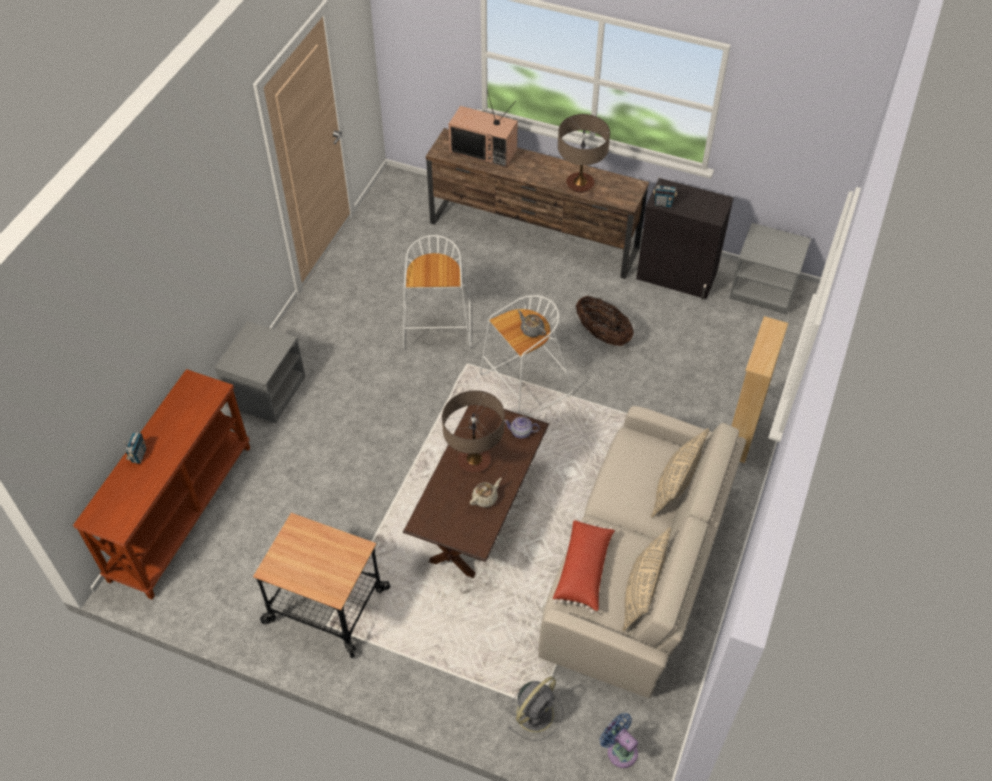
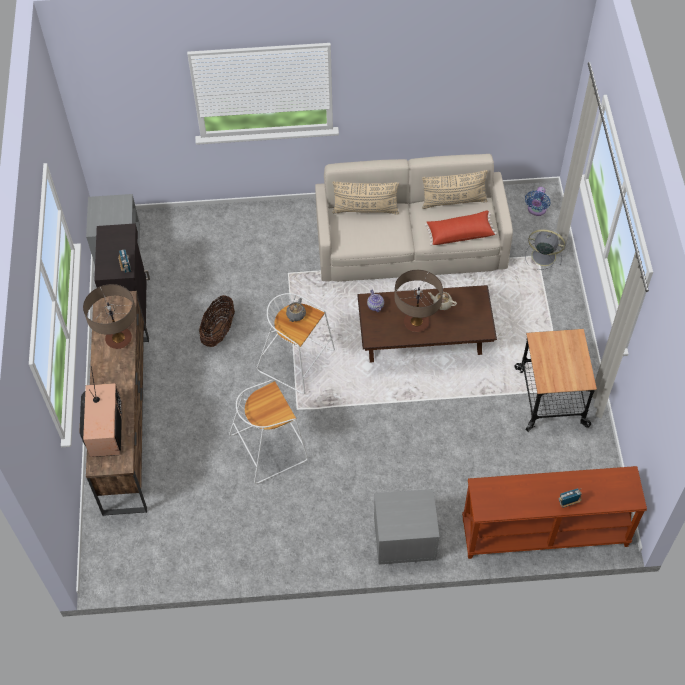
camera: 115 degrees left, 5 degrees up
beige bookcase [732,316,788,463] -> none

